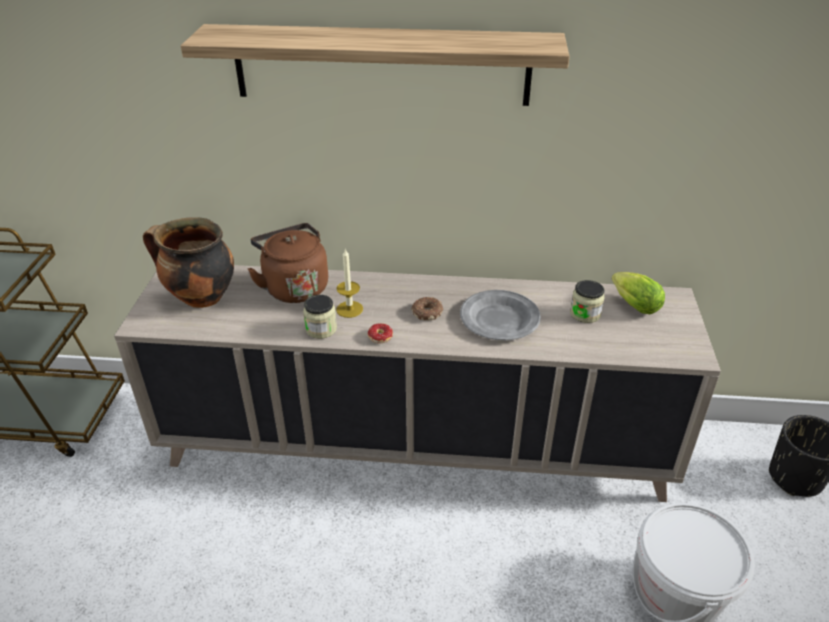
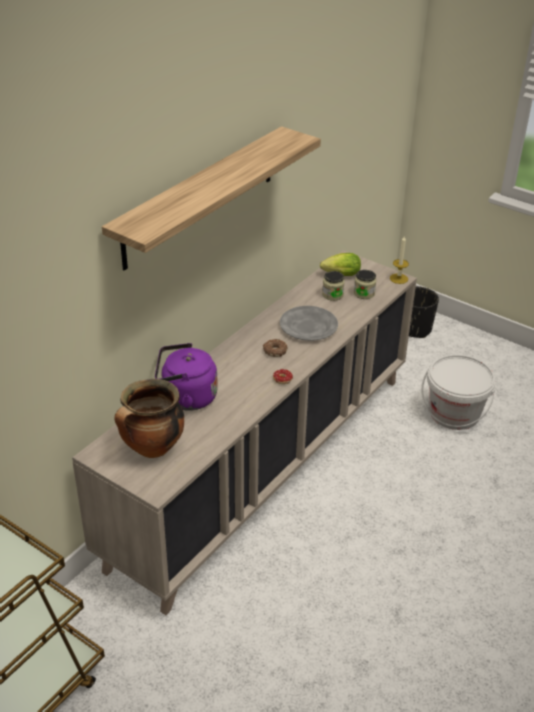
camera: 60 degrees left, 0 degrees up
brown kettle [248,223,328,303] -> purple kettle [155,343,218,411]
jar [303,295,337,339] -> jar moved to [354,270,376,299]
candle [336,248,363,318] -> candle moved to [390,235,409,284]

